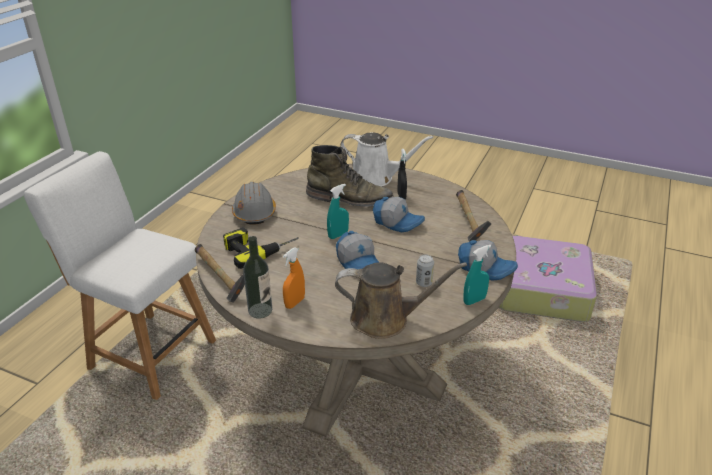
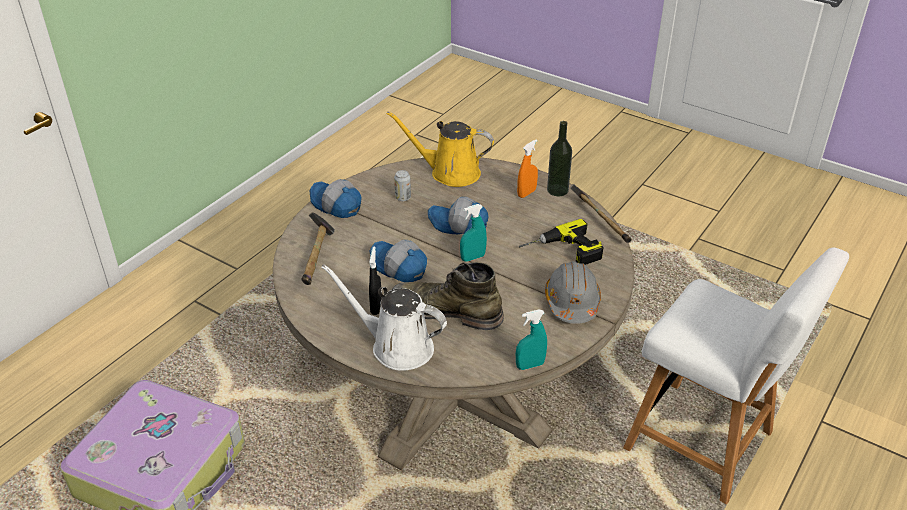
camera: 170 degrees left, 5 degrees up
brown watering can [335,262,467,339] -> yellow watering can [386,111,494,187]
cap [336,231,379,269] -> cap turned 60 degrees counterclockwise [428,197,489,234]
turquoise spray bottle [463,245,491,305] -> turquoise spray bottle moved to [516,310,547,370]

